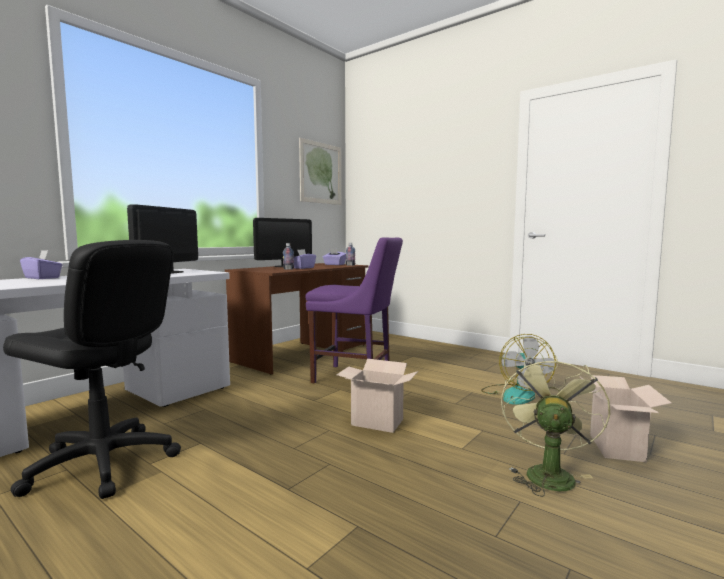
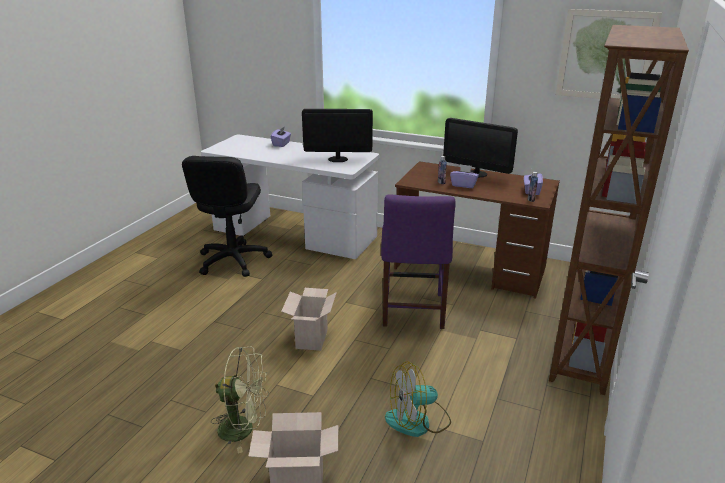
camera: 75 degrees right, 20 degrees up
none -> brown bookcase [549,25,689,395]

